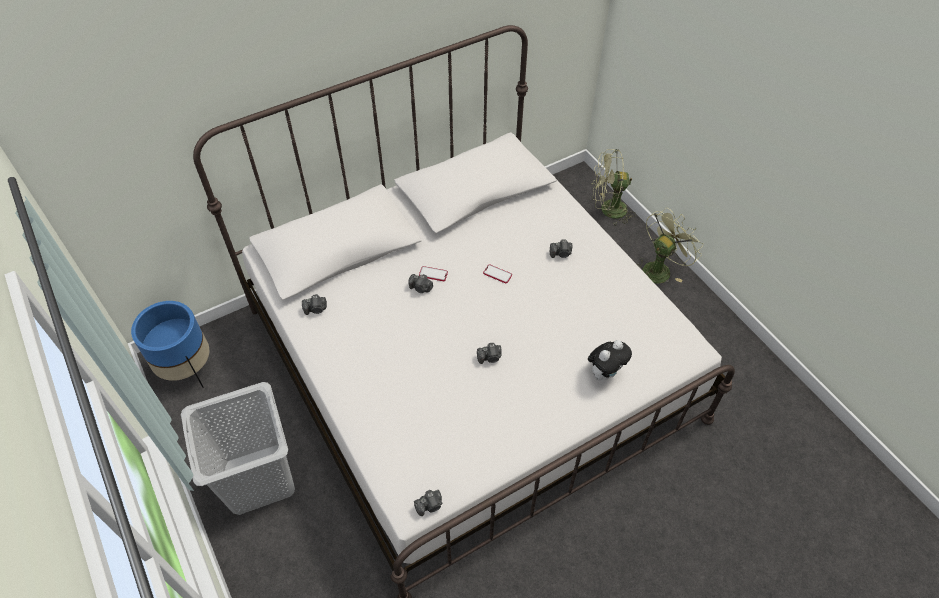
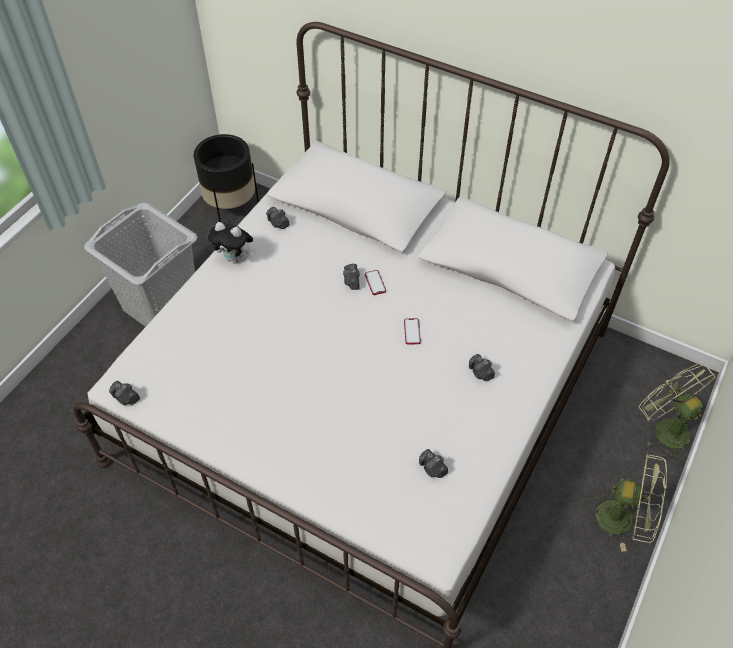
camera: 60 degrees right, 0 degrees up
blue planter [131,301,209,388] -> black planter [194,134,259,222]
camera [477,343,502,364] -> camera moved to [419,449,448,478]
plush toy [588,340,632,381] -> plush toy moved to [208,222,254,264]

